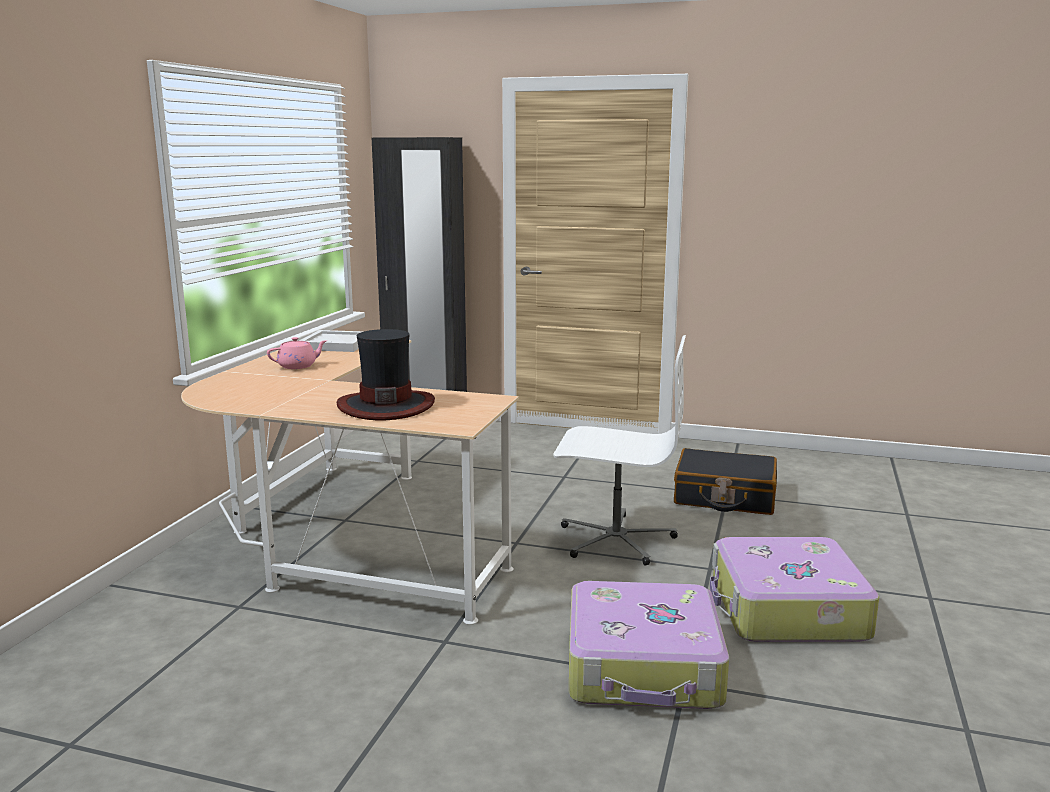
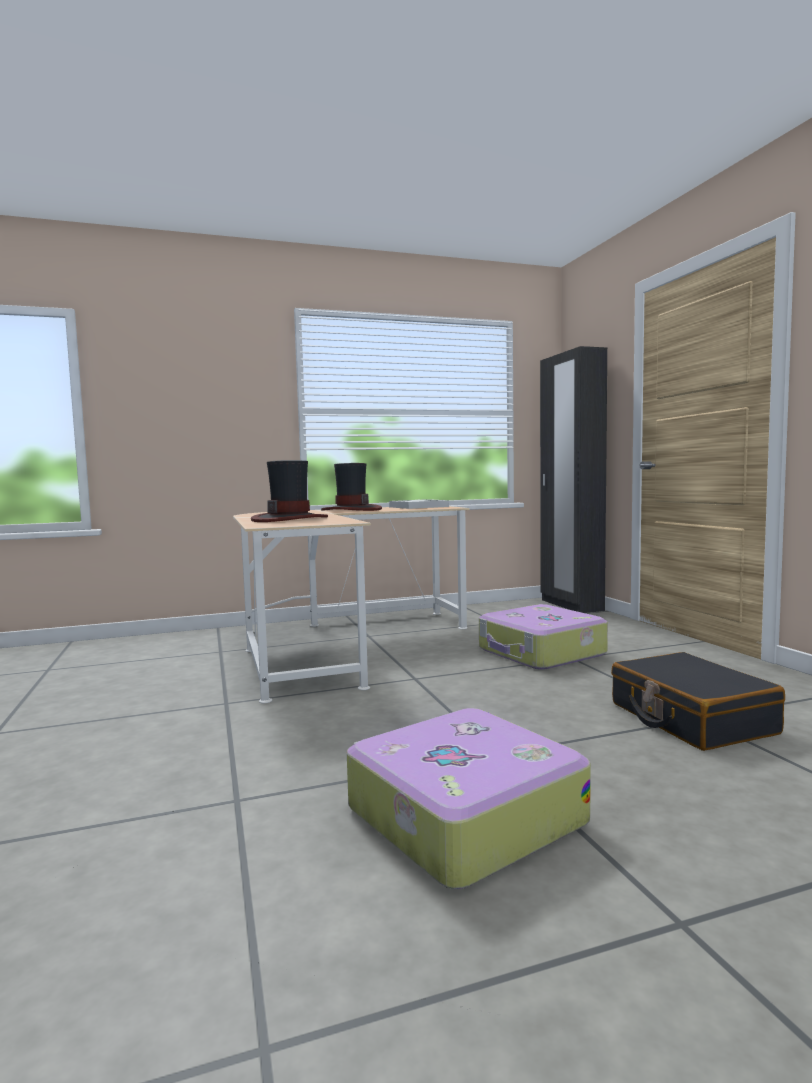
camera: 55 degrees right, 10 degrees down
pink teapot [267,337,327,369] -> hat [321,463,382,511]
white office chair [553,335,686,565] -> none
suitcase [569,581,729,709] -> suitcase moved to [479,604,608,670]

